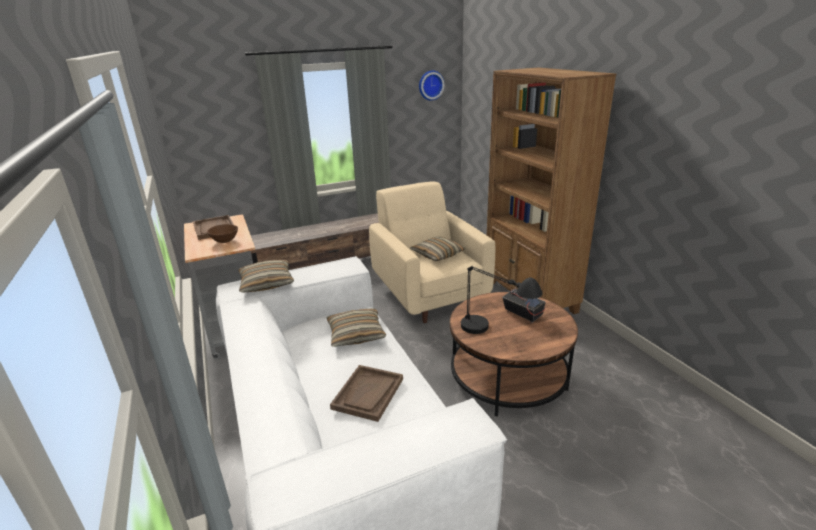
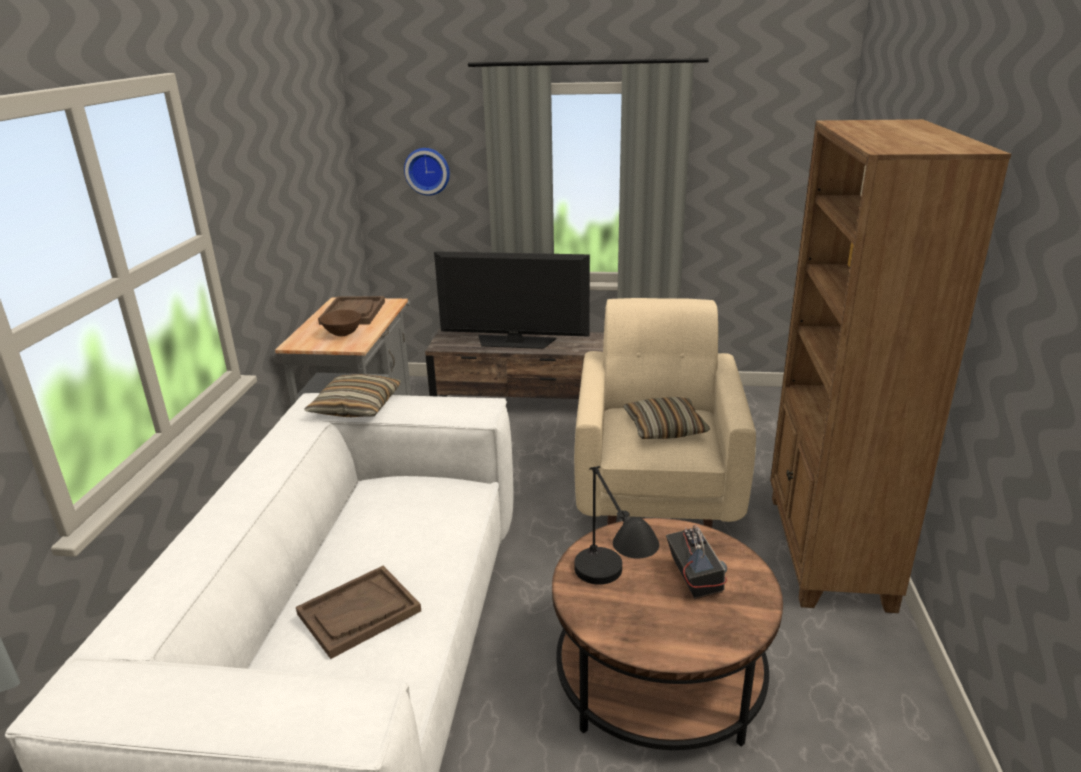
camera: 30 degrees right, 0 degrees up
pillow [326,309,386,347] -> none
wall clock [419,71,445,100] -> wall clock moved to [404,148,450,196]
none -> television [434,251,590,349]

